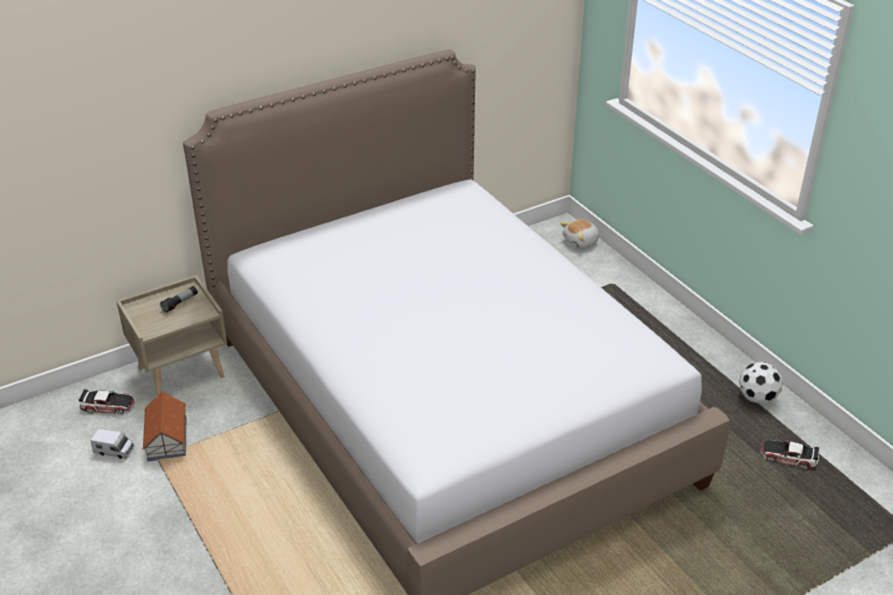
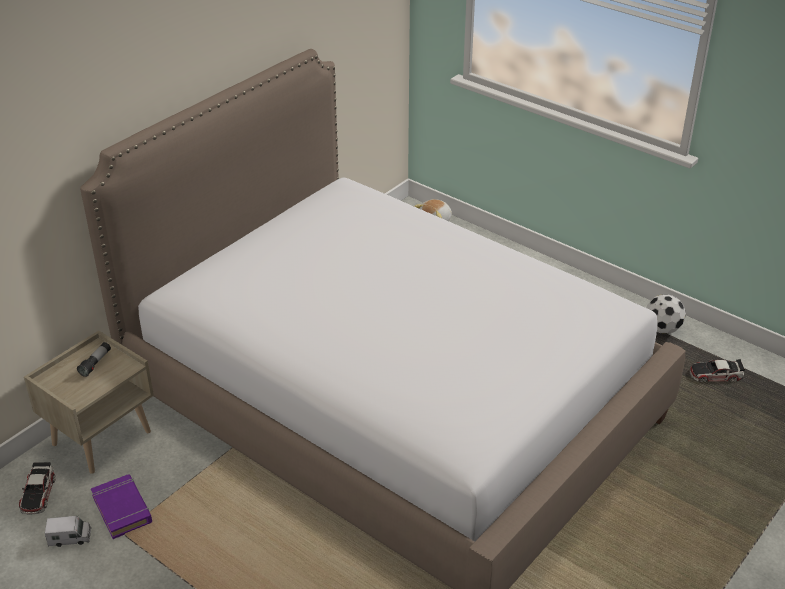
camera: 20 degrees left, 0 degrees up
toy car [78,389,135,415] -> toy car turned 105 degrees clockwise [19,462,55,515]
toy house [142,392,187,462] -> purple book [91,474,152,539]

